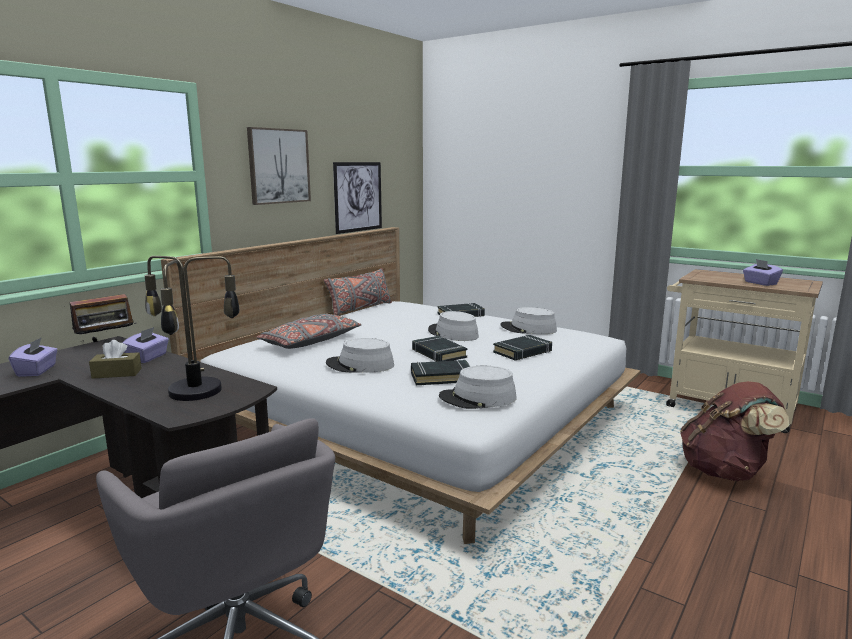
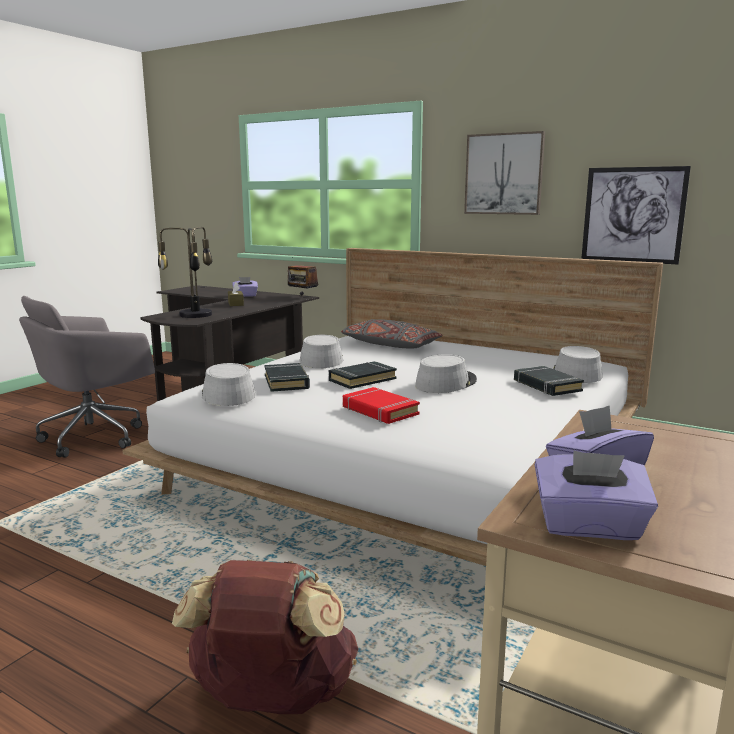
camera: 85 degrees right, 0 degrees up
purple tissue box [122,327,169,363] -> purple tissue box moved to [535,451,658,540]
grey pillow [324,268,392,315] -> none
black book [493,335,552,361] -> red book [343,387,420,424]
grey hat [500,307,557,334] -> grey hat moved to [554,346,603,383]

